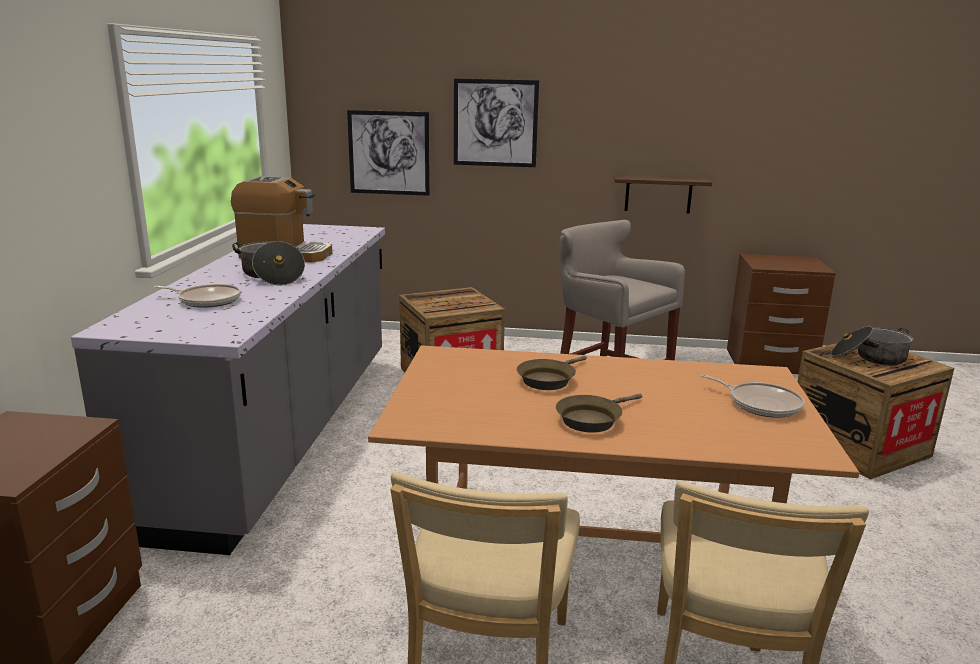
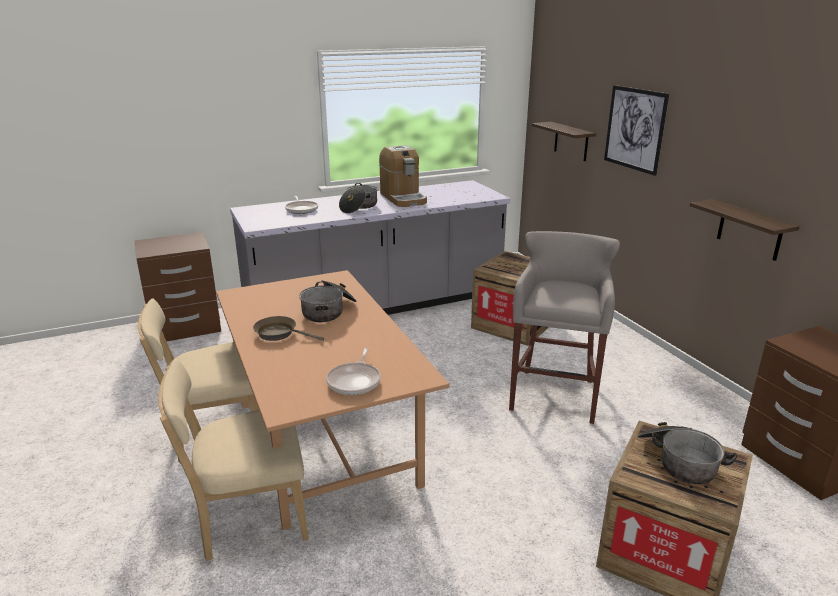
camera: 60 degrees right, 5 degrees up
picture [347,110,430,196] -> shelf [532,122,596,161]
brown frying pan [517,356,587,390] -> cooking pot [299,280,357,322]

